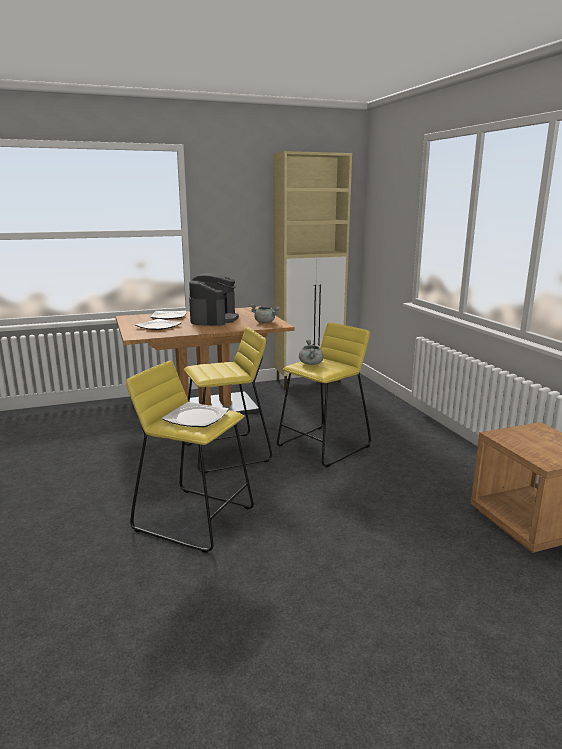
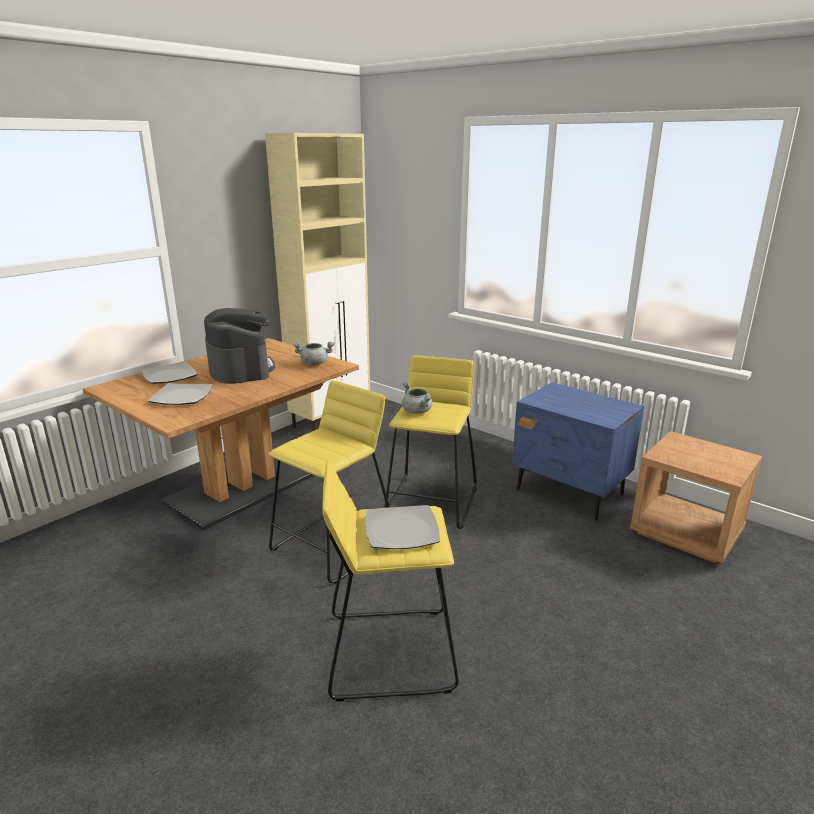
camera: 30 degrees left, 5 degrees up
none -> blue nightstand [512,382,644,521]

